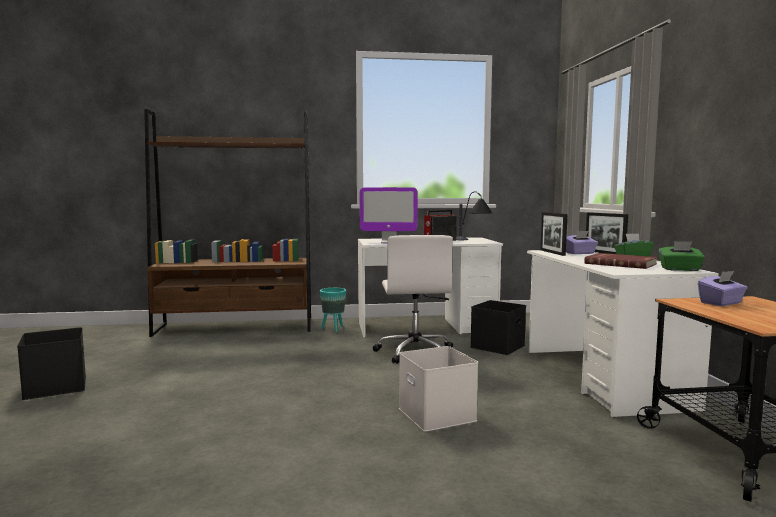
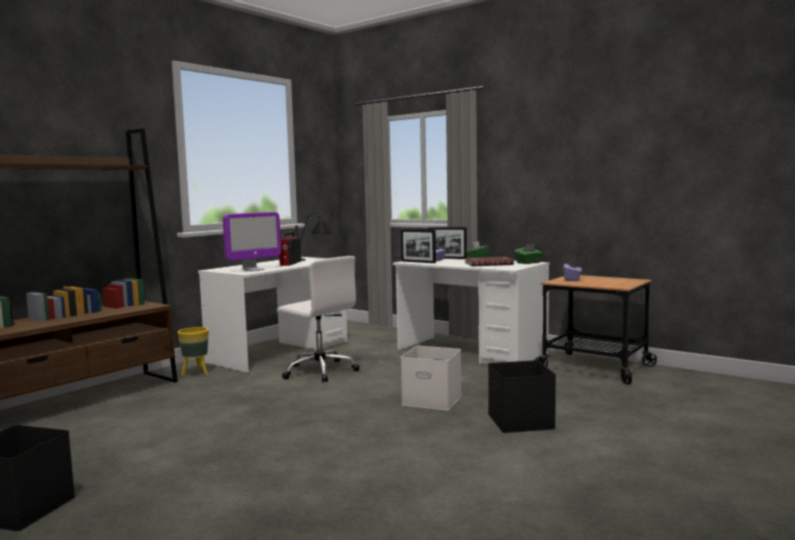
camera: 45 degrees left, 0 degrees up
turquoise planter [320,288,346,332] -> yellow planter [178,327,209,377]
black storage box [470,300,526,355] -> black storage box moved to [488,360,556,433]

